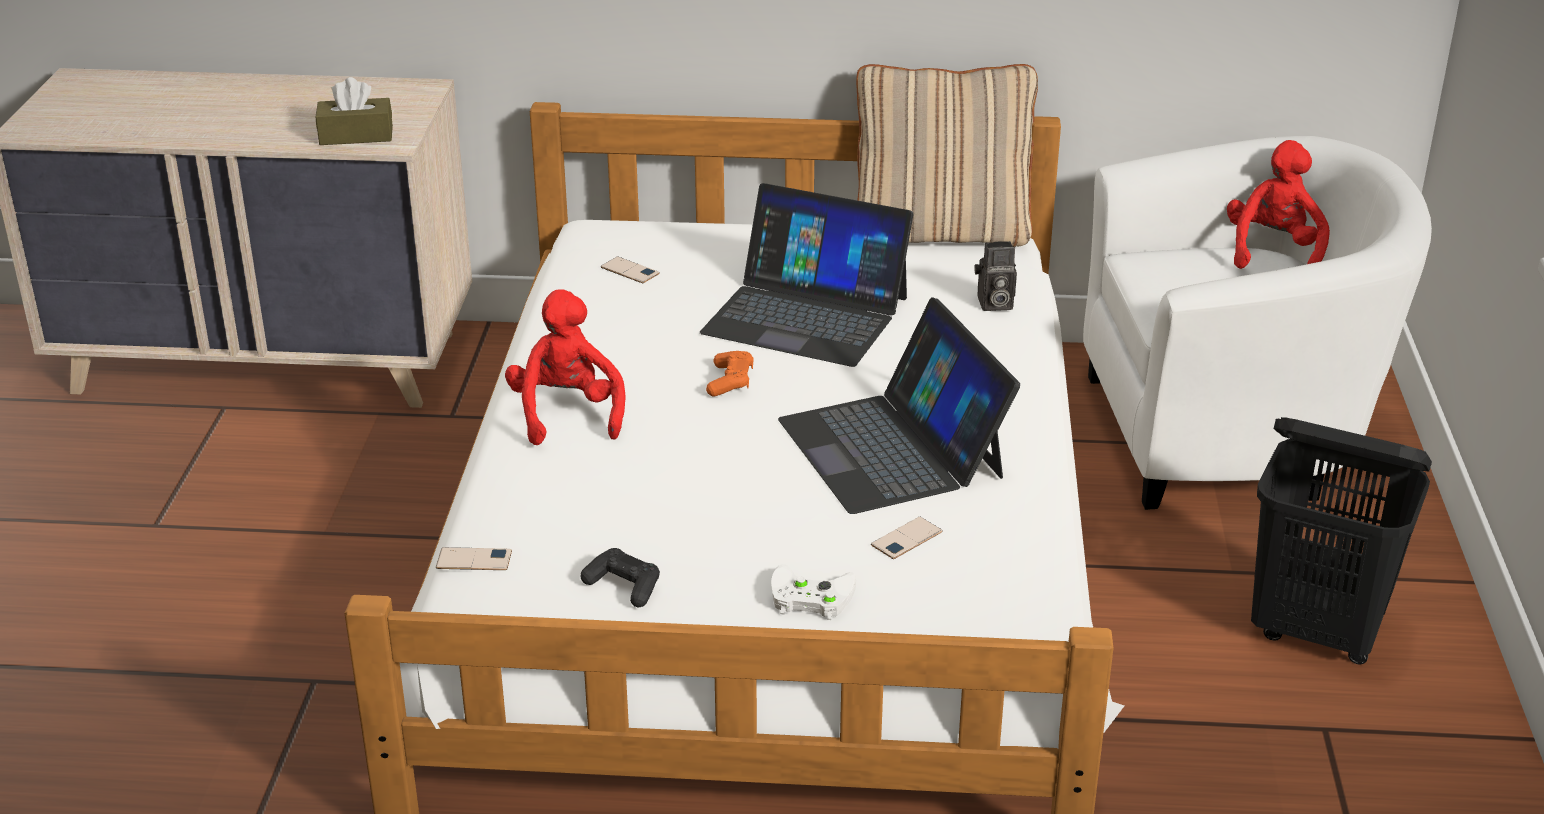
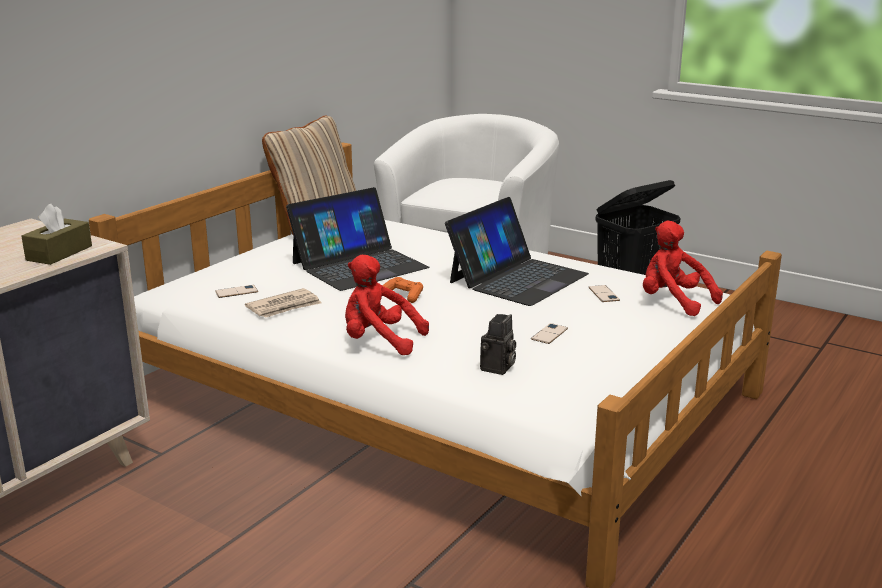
camera: 60 degrees left, 10 degrees down
phone [436,547,512,570] -> phone moved to [531,323,568,344]
black game controller [580,548,660,607] -> none
white game controller [771,564,856,620] -> none
laptop [778,297,1020,514] -> laptop turned 60 degrees counterclockwise [445,197,589,306]
camera [975,241,1017,311] -> camera moved to [480,314,516,375]
red plush toy [1227,140,1330,269] -> red plush toy moved to [643,221,723,316]
none -> newspaper [245,288,322,318]

